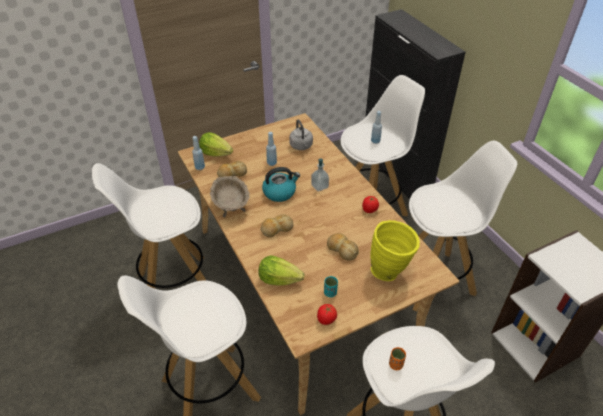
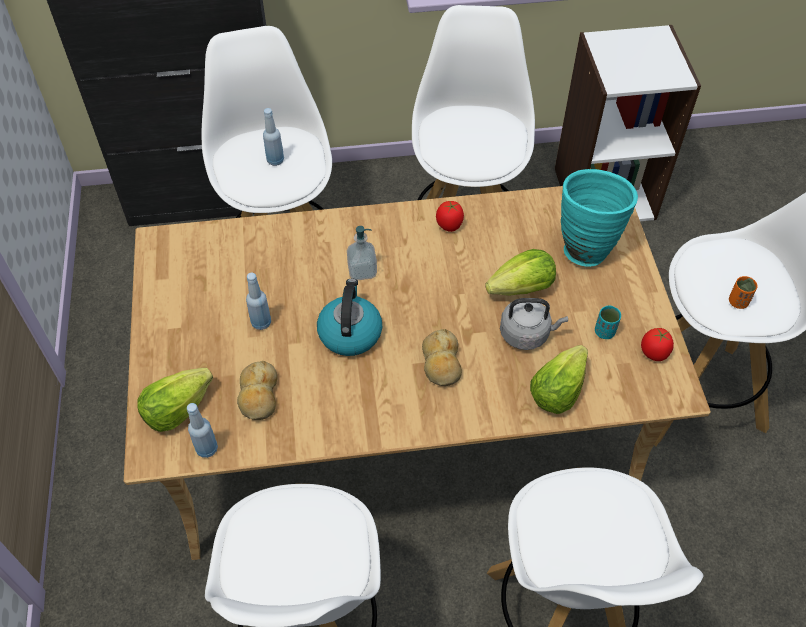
camera: 70 degrees left, 10 degrees up
beige bowl [210,176,250,217] -> none
grey kettle [289,119,313,150] -> grey kettle moved to [500,298,568,350]
bread [327,233,359,261] -> lettuce [485,249,556,296]
yellow vase [370,220,420,281] -> turquoise vase [561,169,638,267]

